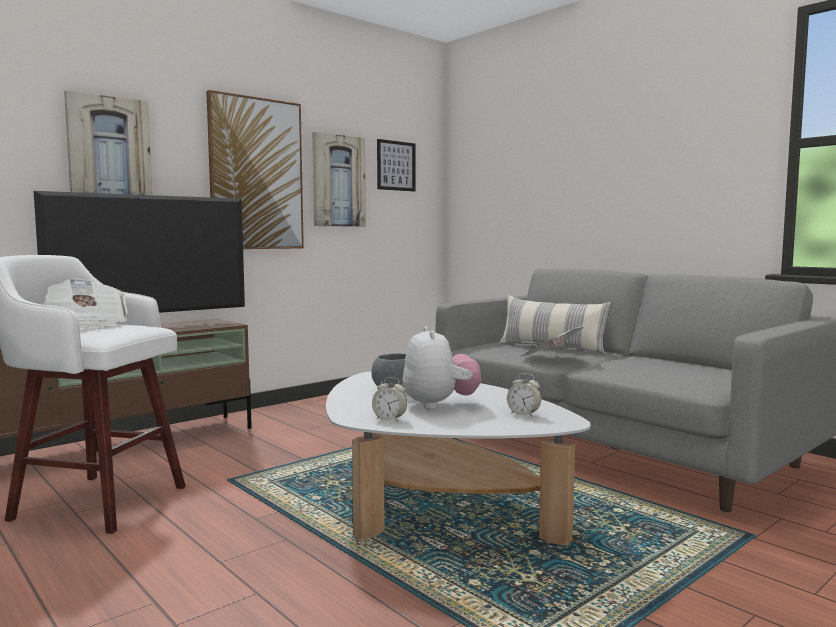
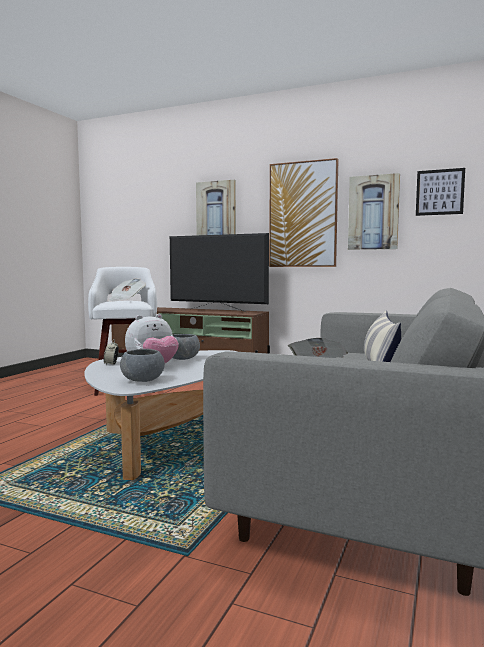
camera: 65 degrees right, 0 degrees up
alarm clock [507,373,541,417] -> grey bowl [120,349,165,382]

